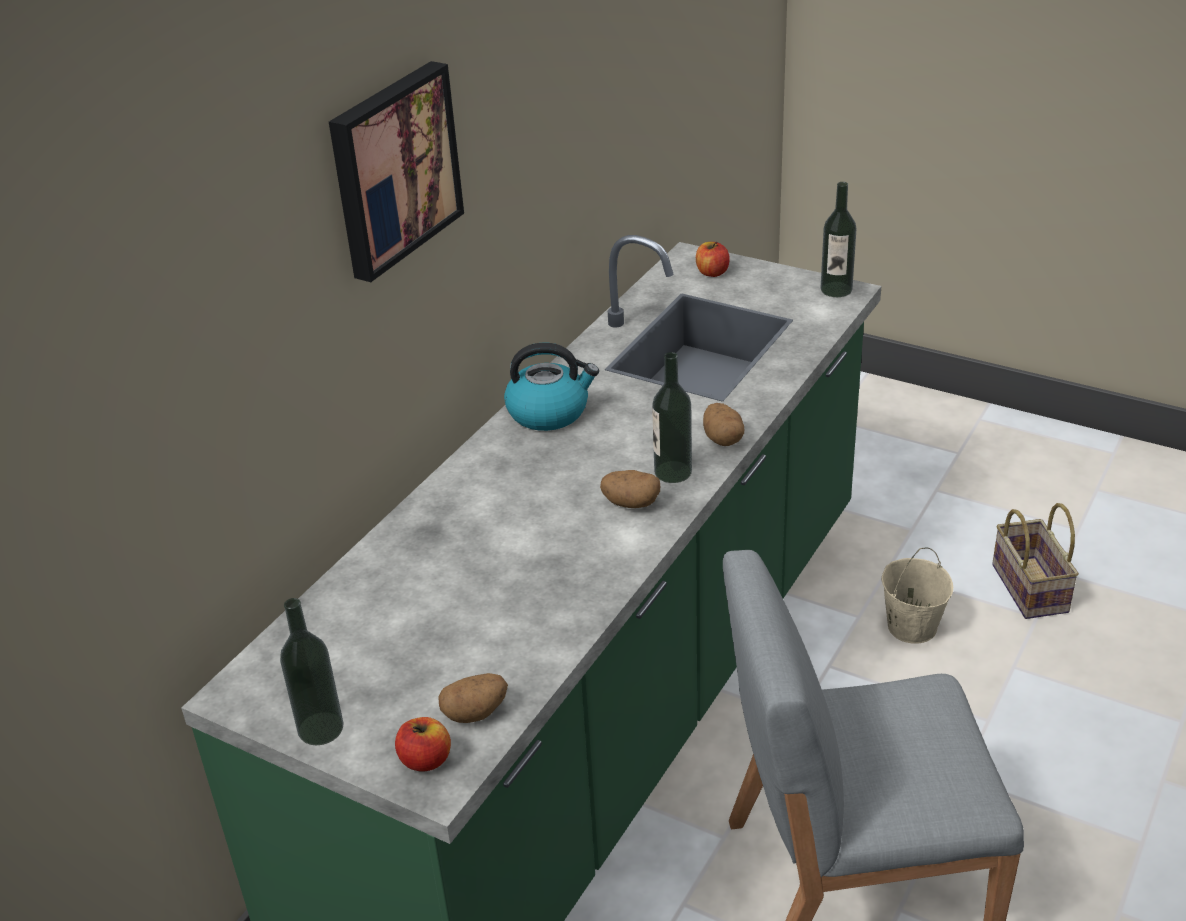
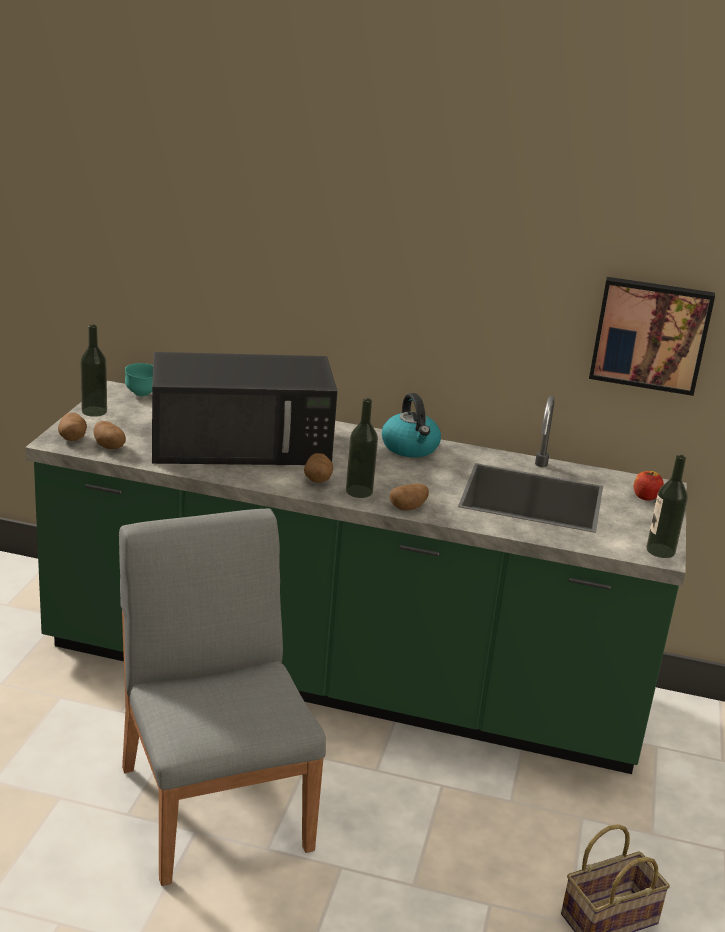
camera: 70 degrees right, 10 degrees down
picture [329,61,464,282] -> picture moved to [589,277,715,396]
apple [395,717,451,772] -> potato [58,413,87,441]
beige bucket [881,547,953,644] -> none
none -> turquoise bowl [125,363,153,396]
none -> black microwave [152,352,337,465]

